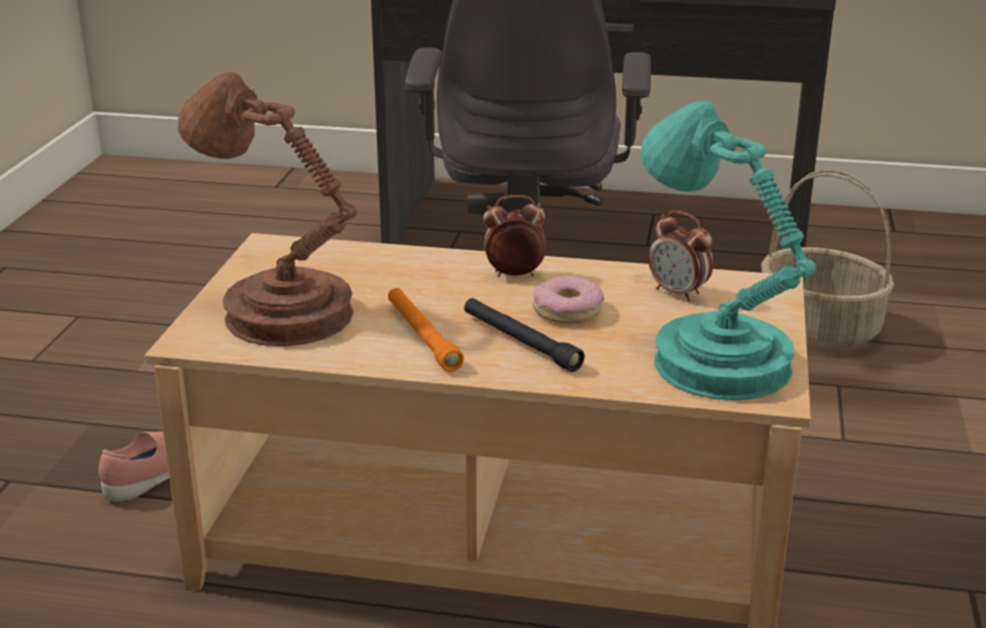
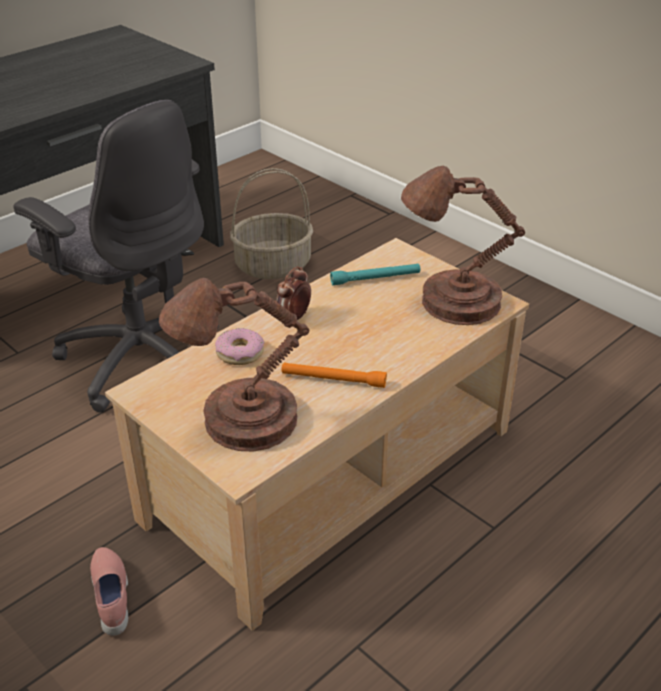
camera: 55 degrees left, 10 degrees up
black flashlight [464,298,585,372] -> none
donut [533,275,604,324] -> donut moved to [215,328,264,365]
turquoise table lamp [640,101,816,400] -> brown table lamp [401,165,525,325]
alarm clock [648,210,713,302] -> turquoise flashlight [330,264,420,285]

